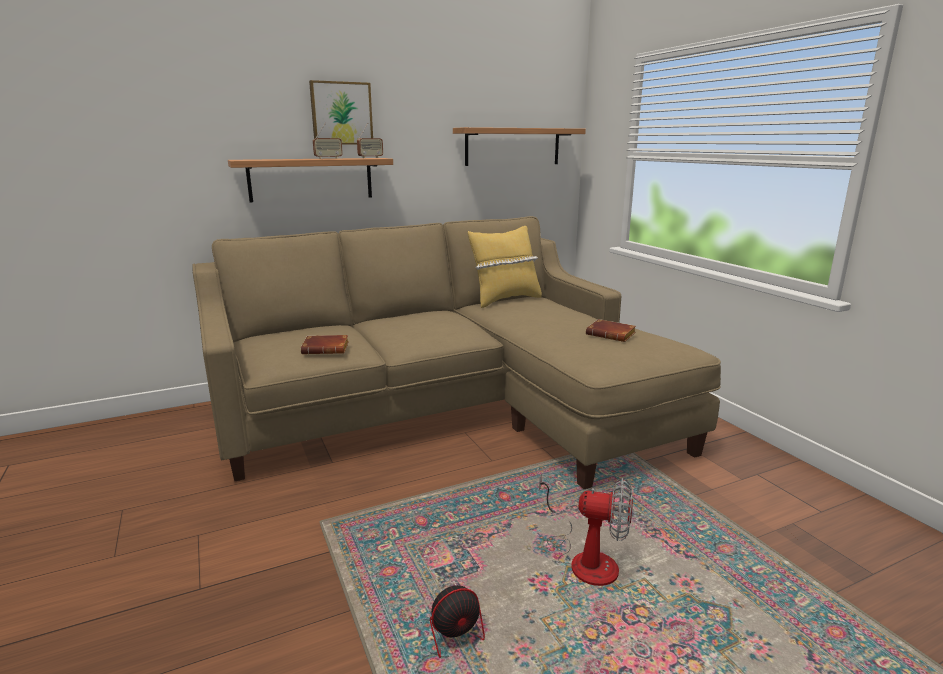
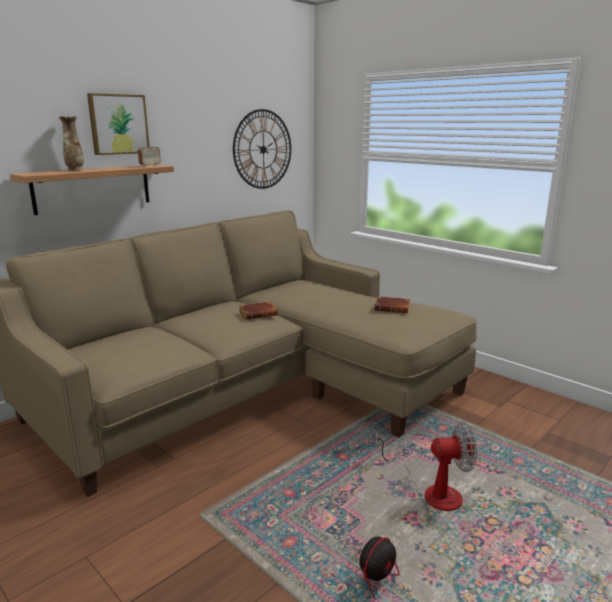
camera: 20 degrees left, 0 degrees up
brown book [301,335,349,354] -> brown book moved to [239,301,278,320]
radio [313,123,343,159] -> none
shelf [453,127,586,166] -> wall clock [233,109,291,189]
yellow pillow [468,226,542,308] -> none
none -> vase [59,116,84,171]

